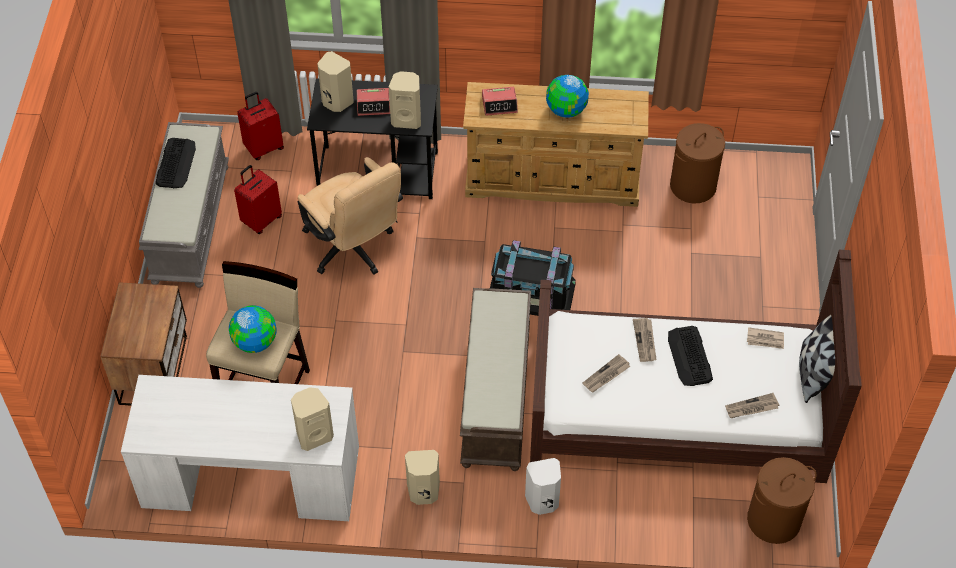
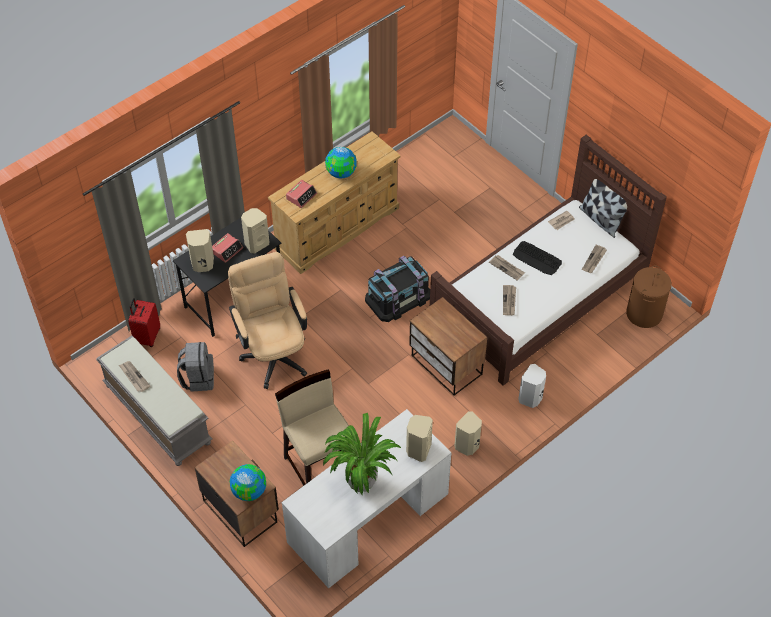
camera: 45 degrees left, 0 degrees up
keyboard [156,138,196,188] -> newspaper [119,361,150,392]
globe [229,305,276,353] -> globe moved to [230,464,266,501]
red suitcase [234,165,282,234] -> grey backpack [177,342,214,392]
beige office chair [298,157,403,274] -> beige office chair turned 120 degrees counterclockwise [228,252,307,389]
brown bench [460,288,531,471] -> nightstand [409,297,487,396]
brown laundry basket [670,123,725,203] -> none
none -> potted plant [323,413,401,495]

